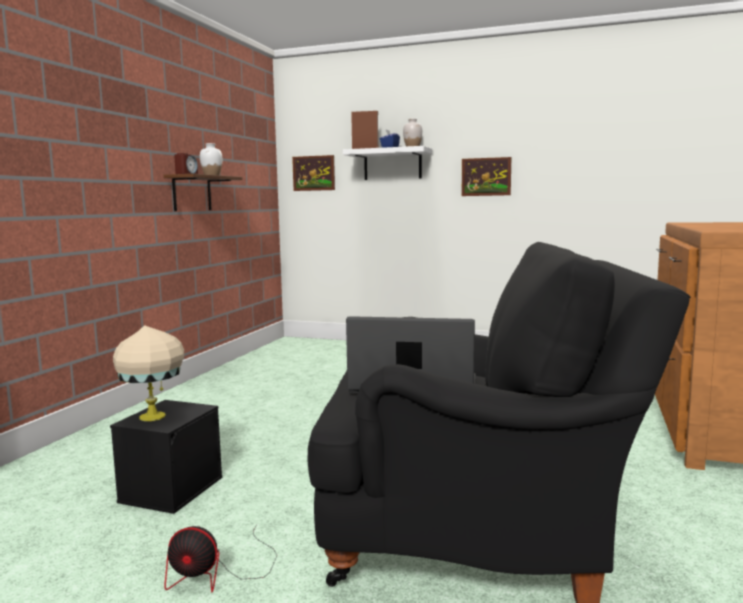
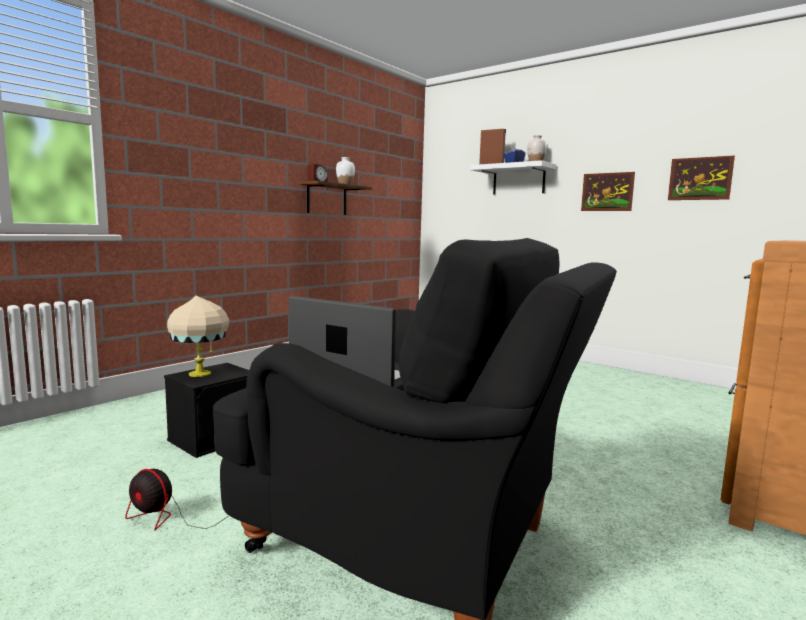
camera: 20 degrees right, 0 degrees up
picture [292,155,335,191] -> picture moved to [668,155,735,200]

